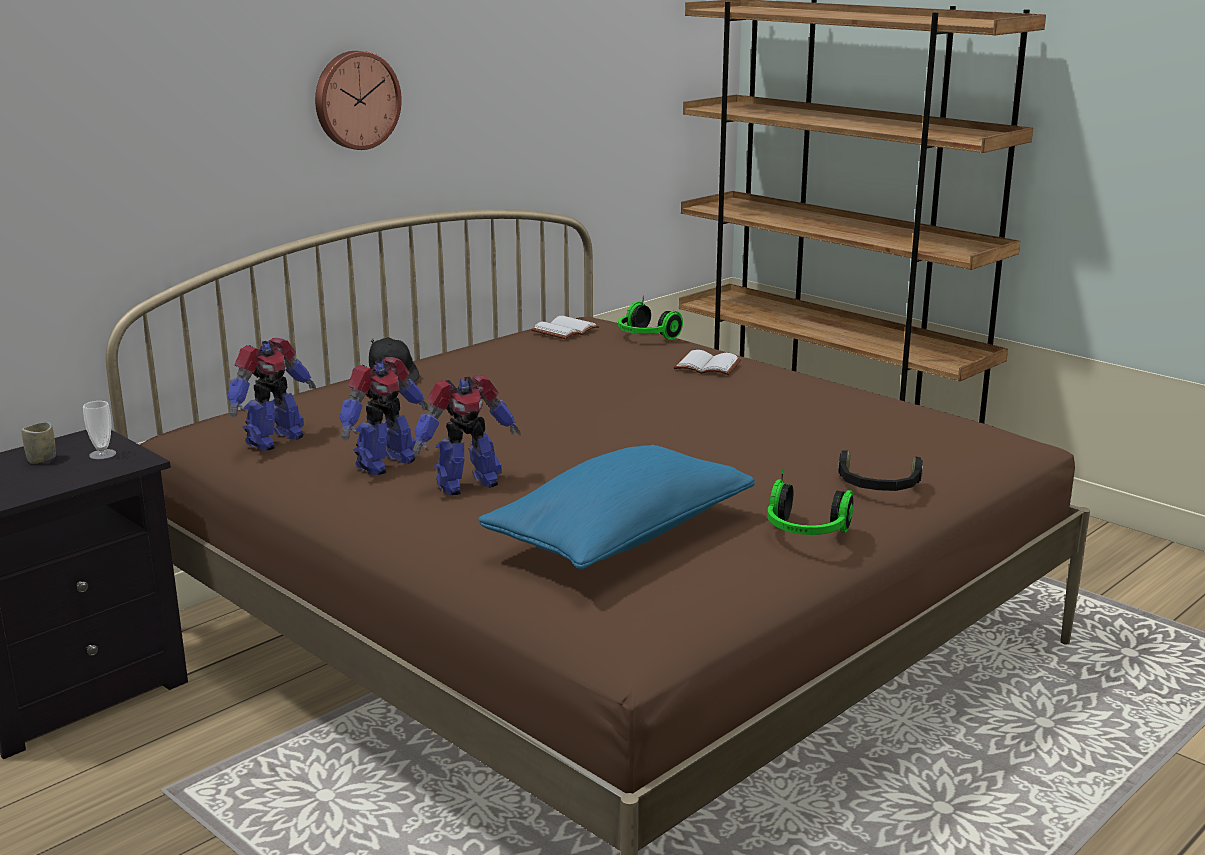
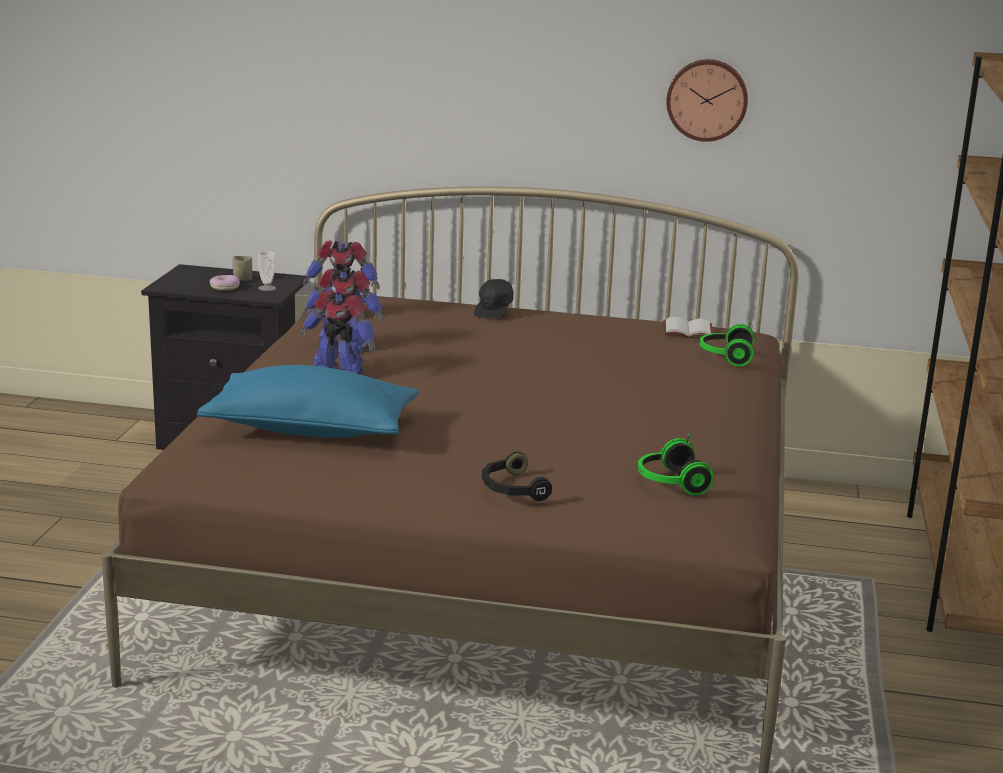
camera: 55 degrees right, 0 degrees up
wall clock [315,51,402,150] -> wall clock moved to [666,59,748,142]
white book [673,350,741,375] -> none
headphones [767,469,854,535] -> headphones moved to [638,433,714,495]
none -> donut [210,275,240,291]

